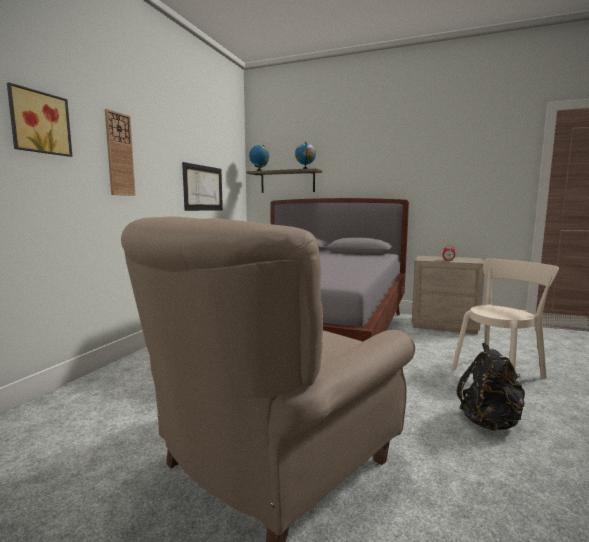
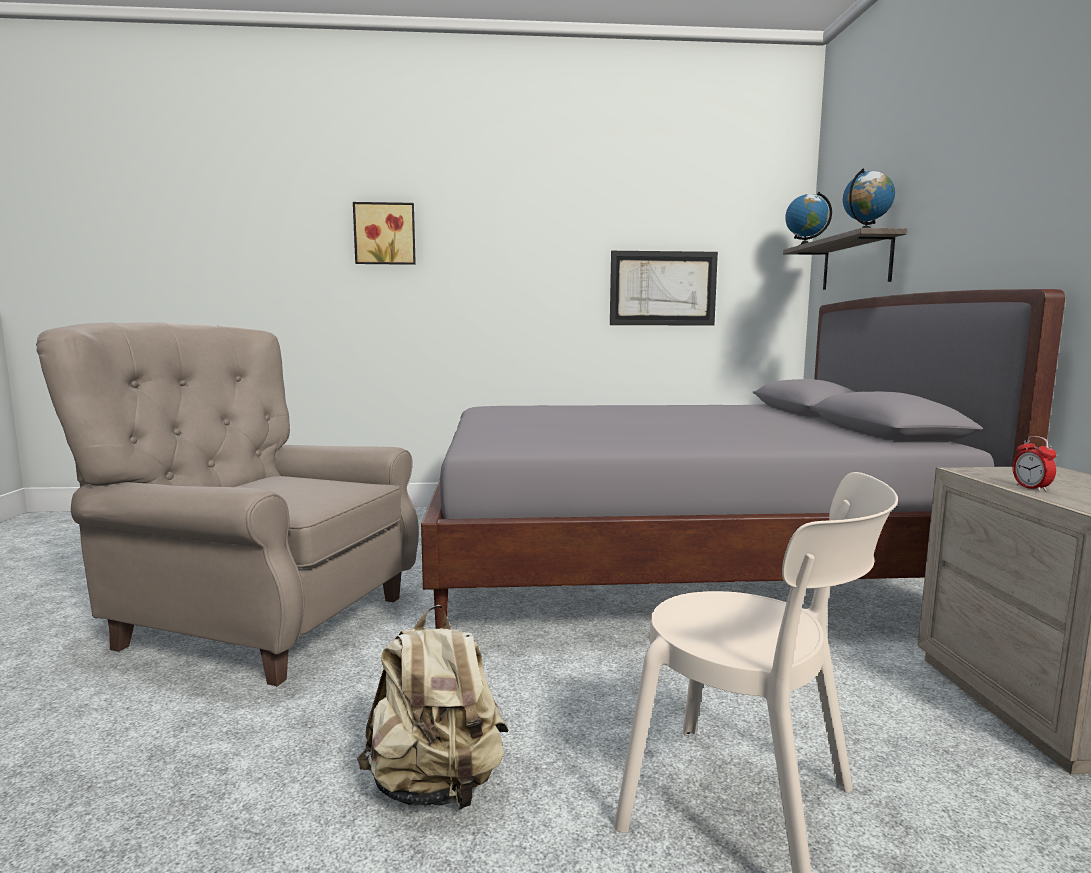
camera: 65 degrees right, 0 degrees up
wall clock [105,109,136,196] -> none
black backpack [457,343,525,431] -> beige backpack [357,605,509,811]

